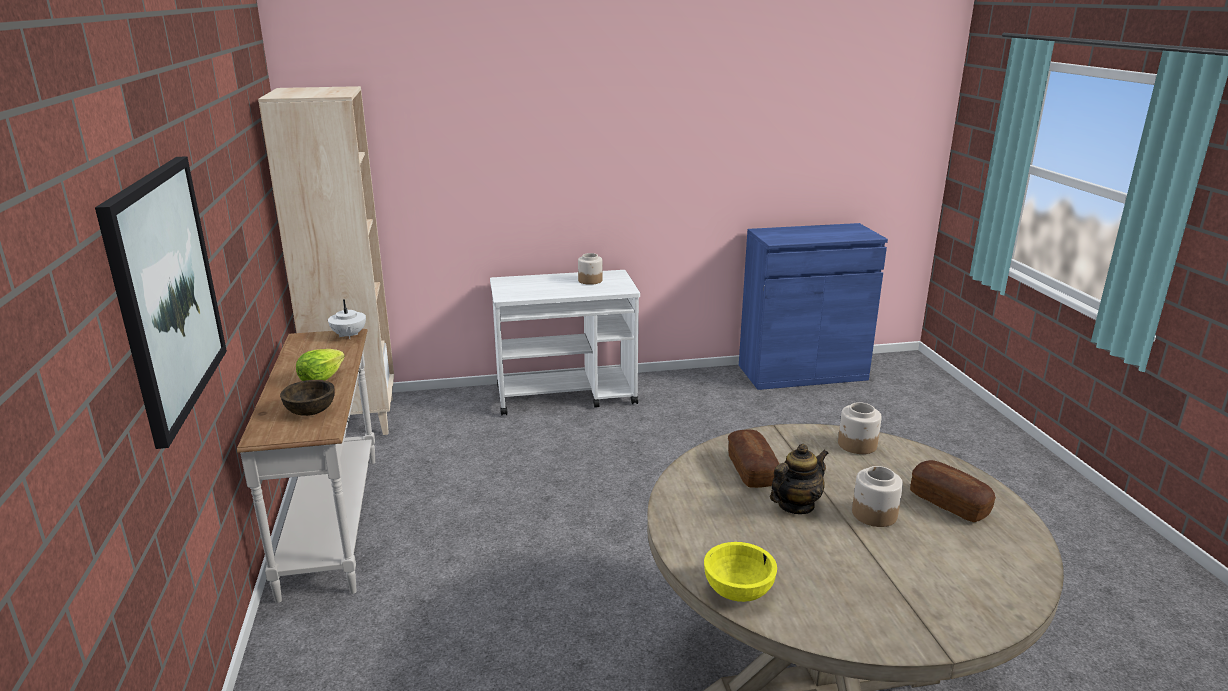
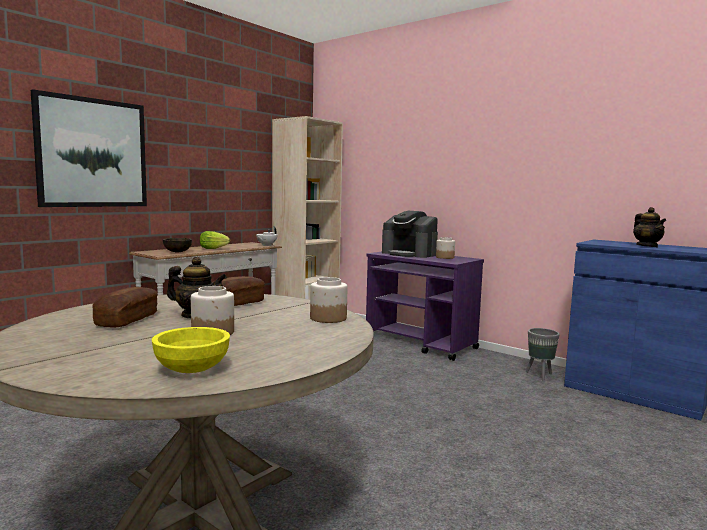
camera: 50 degrees right, 15 degrees down
white cart [490,270,640,416] -> purple cart [366,252,484,361]
yellow bowl [704,542,777,602] -> yellow bowl moved to [152,327,230,373]
bread [910,460,996,522] -> bread moved to [93,287,158,327]
none -> coffee machine [382,211,438,258]
none -> grey planter [526,328,560,381]
none -> teapot [633,207,666,247]

